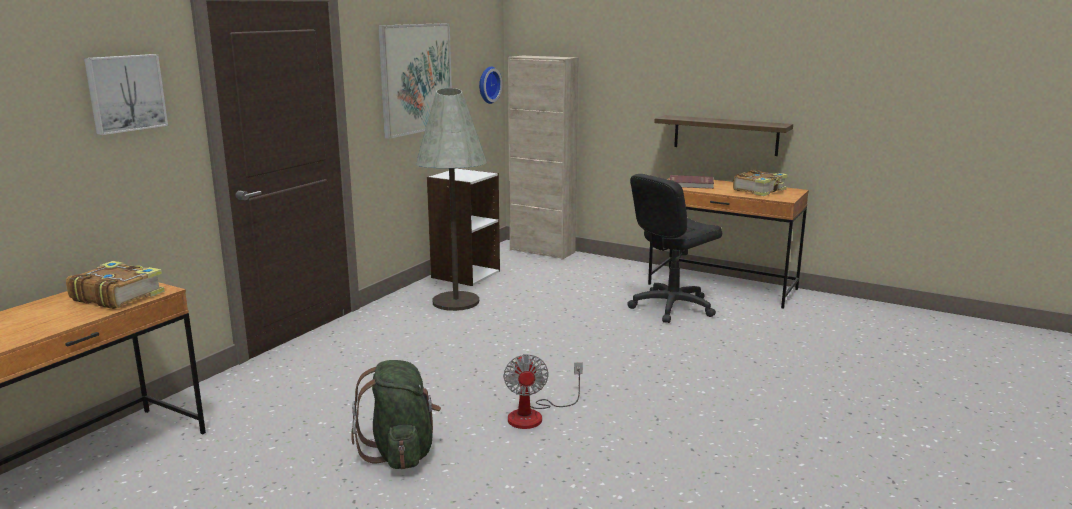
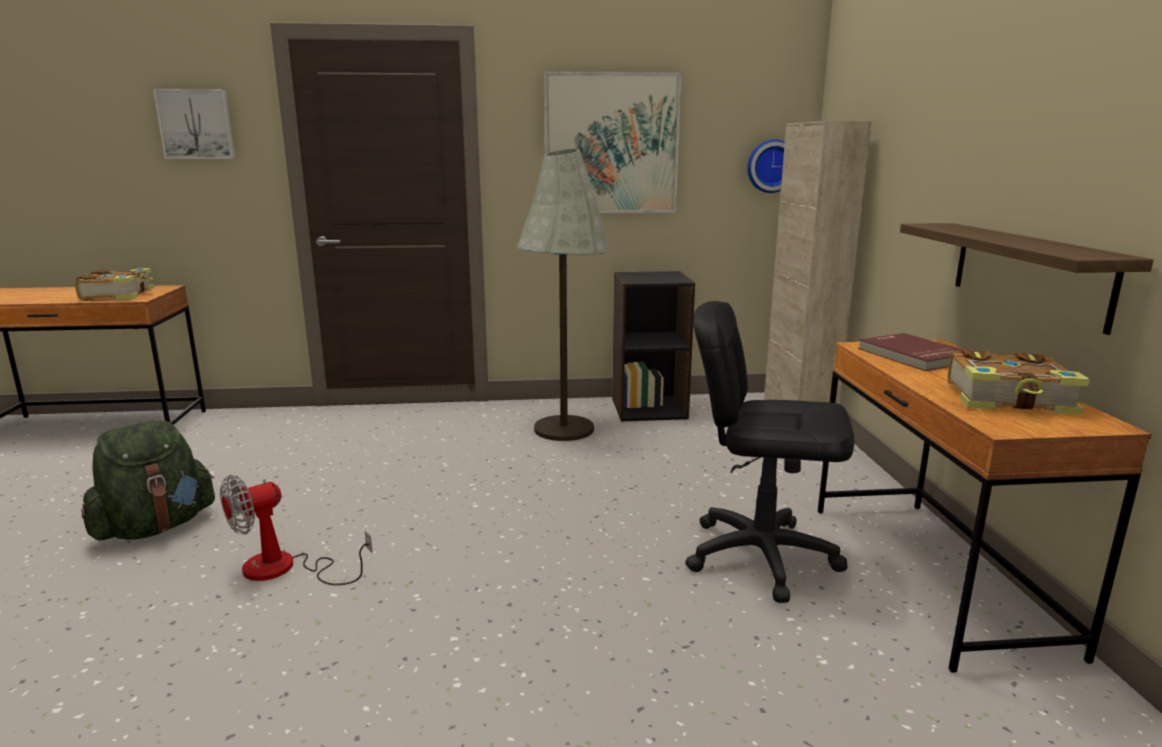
camera: 55 degrees right, 0 degrees up
white bookcase [427,168,500,286] -> black bookcase [612,271,695,422]

